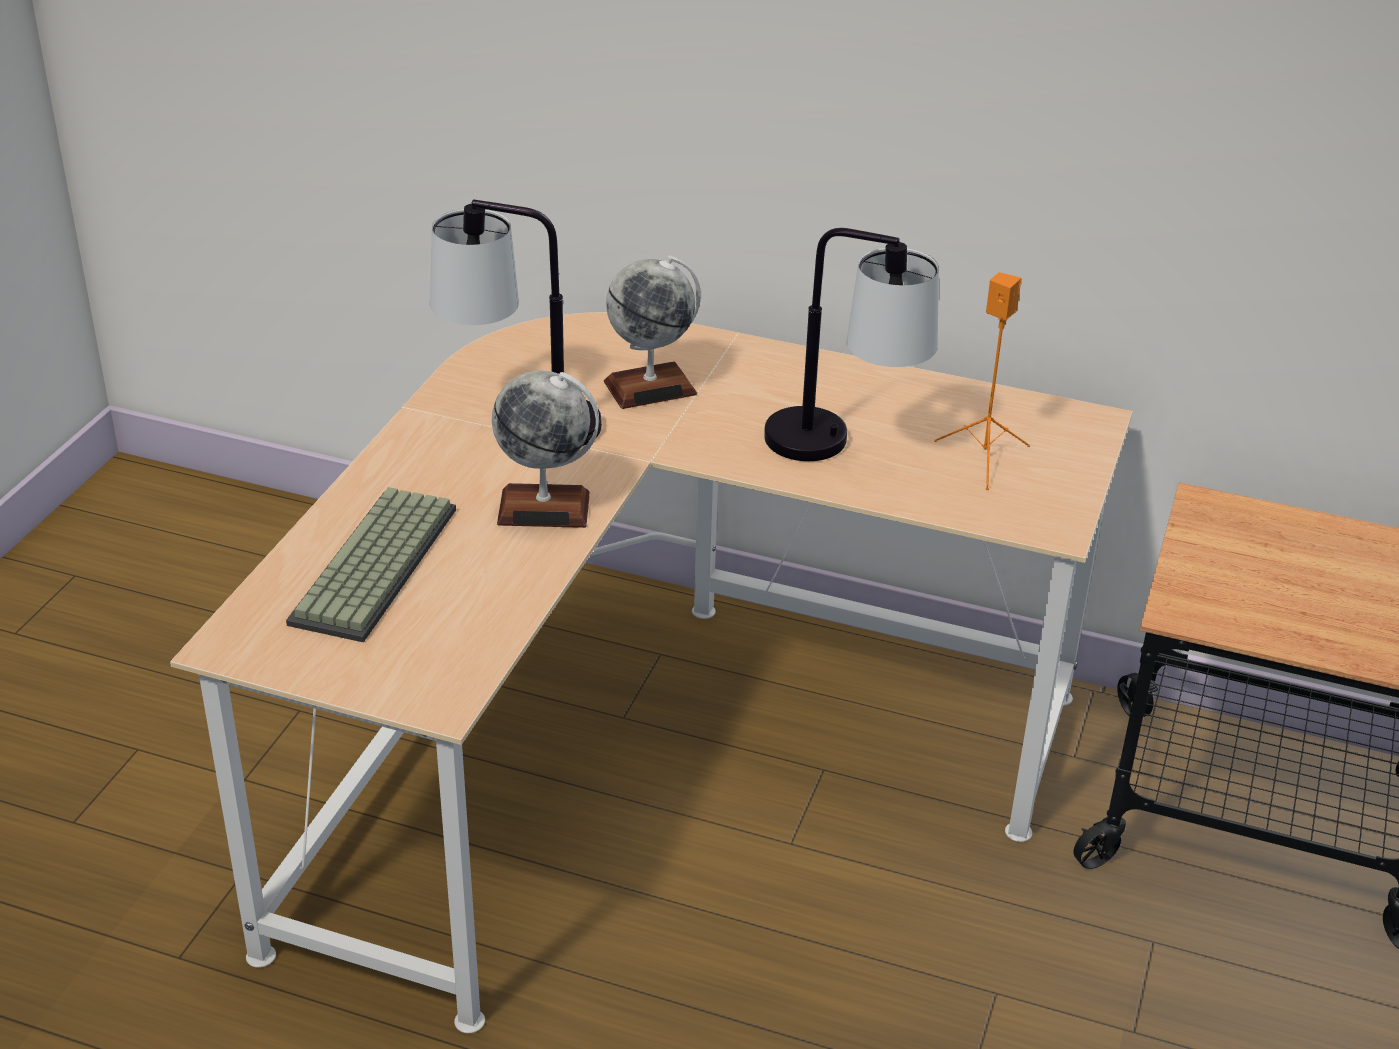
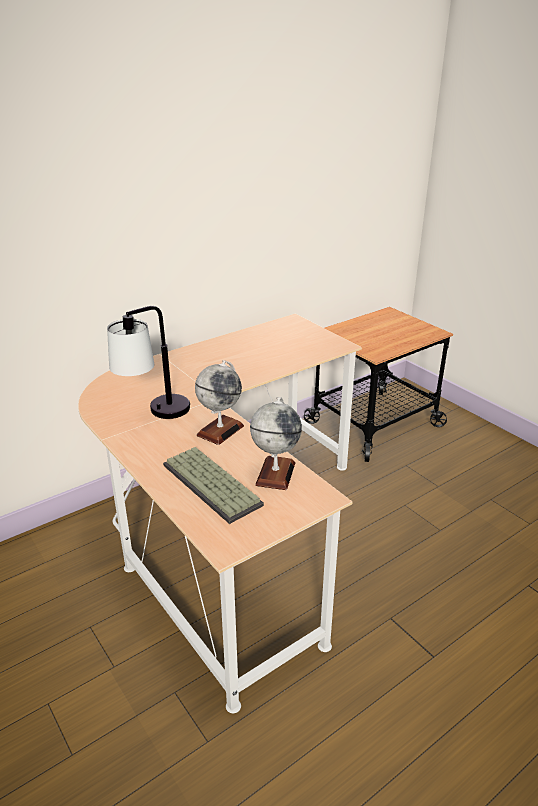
camera: 55 degrees left, 5 degrees down
globe [604,255,701,409] -> globe moved to [250,397,302,490]
table lamp [764,228,939,461] -> none
orange speaker [934,272,1030,490] -> none

